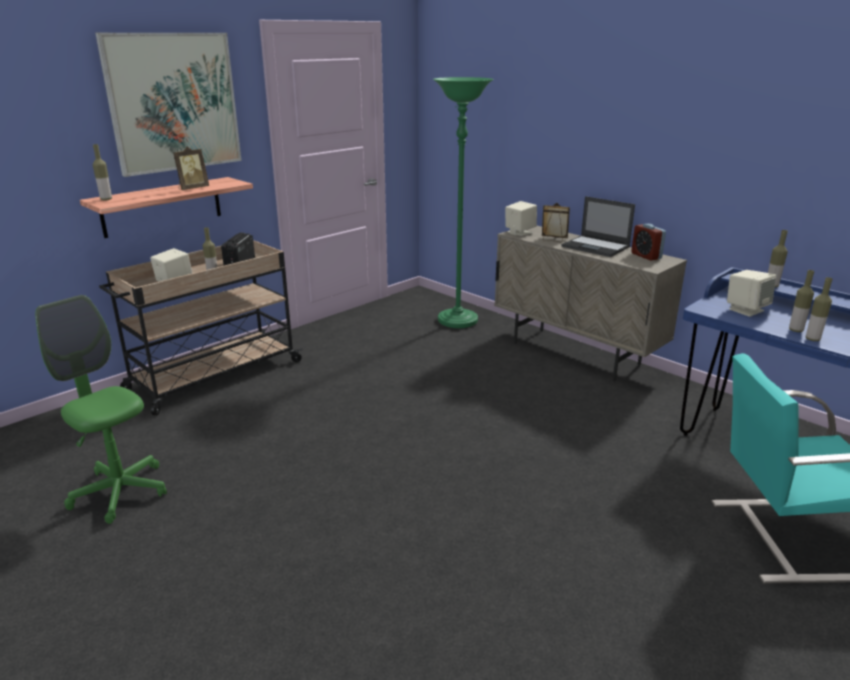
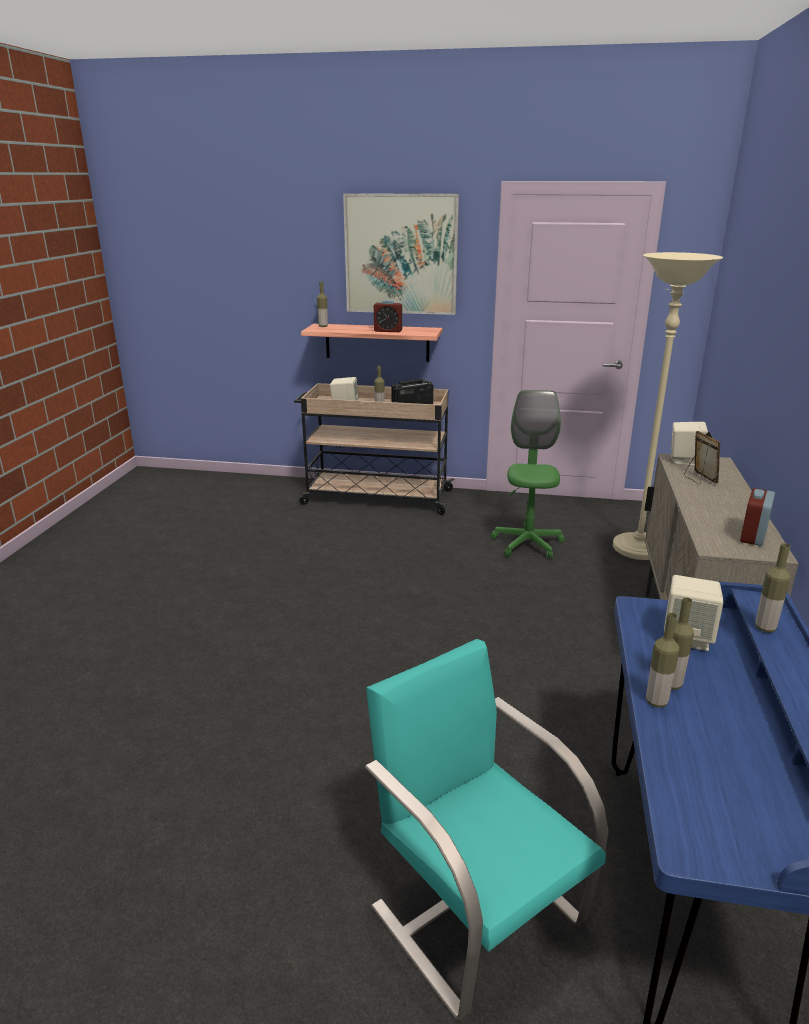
camera: 55 degrees right, 0 degrees up
green office chair [35,295,167,524] -> green office chair moved to [491,390,565,559]
picture frame [173,146,209,190] -> alarm clock [374,300,403,332]
green floor lamp [433,77,493,328] -> beige floor lamp [613,252,723,560]
laptop [561,196,635,257] -> none

